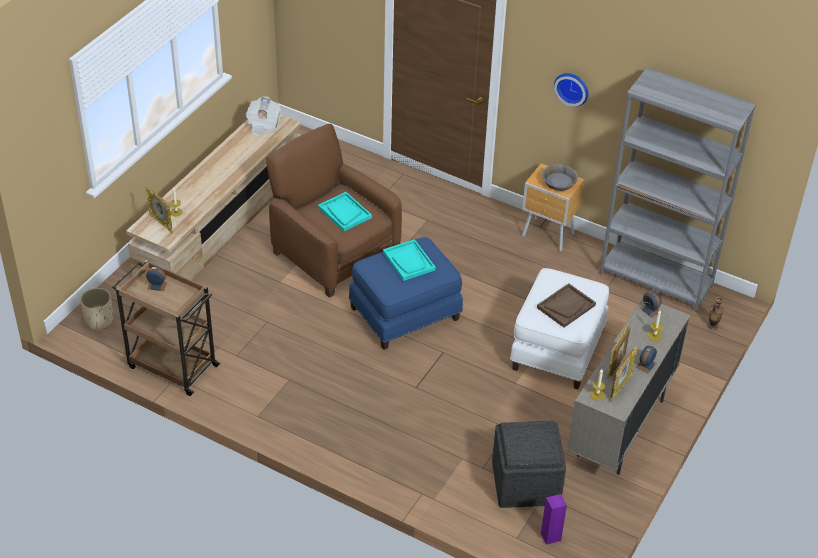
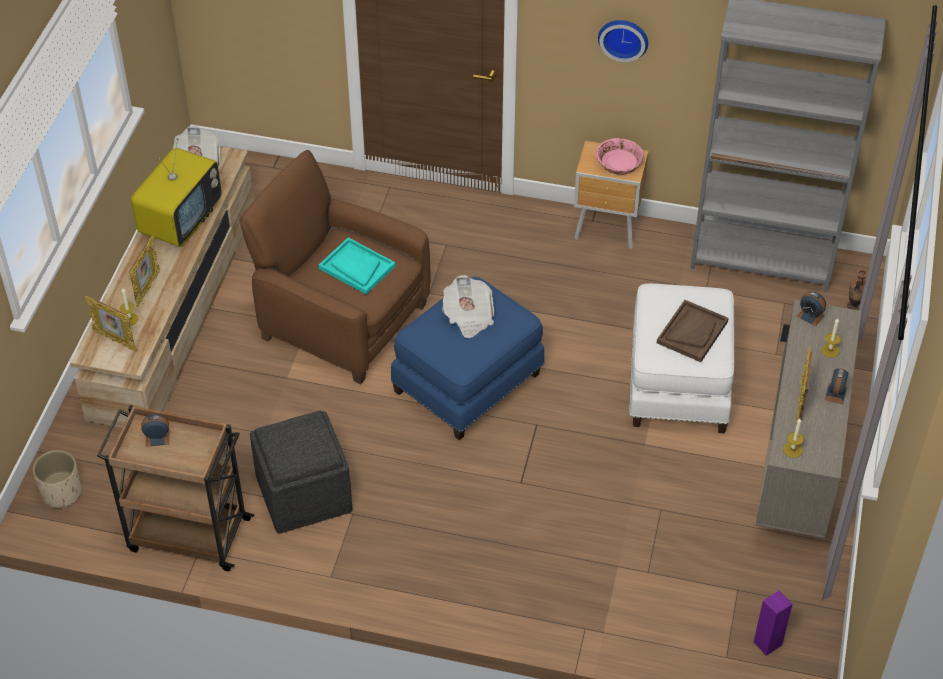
camera: 15 degrees left, 5 degrees up
turquoise tray [383,239,436,281] -> newspaper [442,275,494,338]
grey ottoman [492,421,566,508] -> grey ottoman moved to [250,410,352,534]
grey bowl [542,165,578,191] -> pink bowl [596,138,644,175]
picture frame [611,346,638,402] -> picture frame moved to [129,236,160,307]
none -> television [131,138,222,247]

